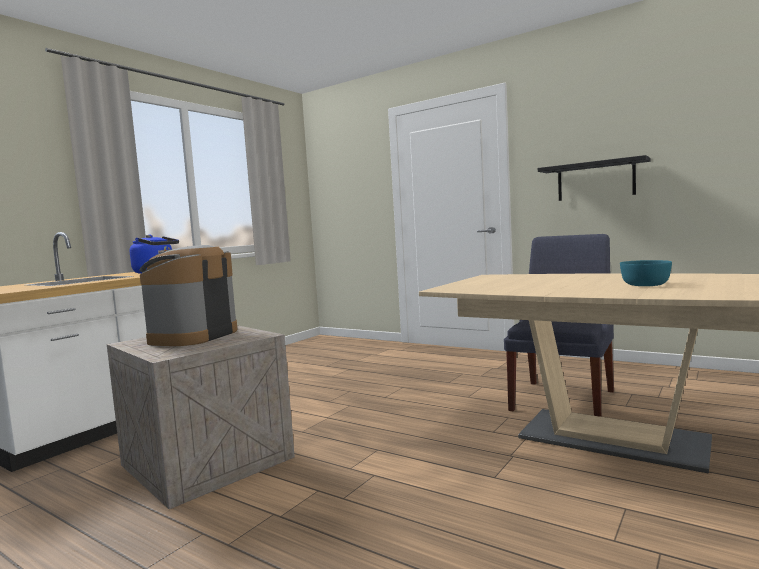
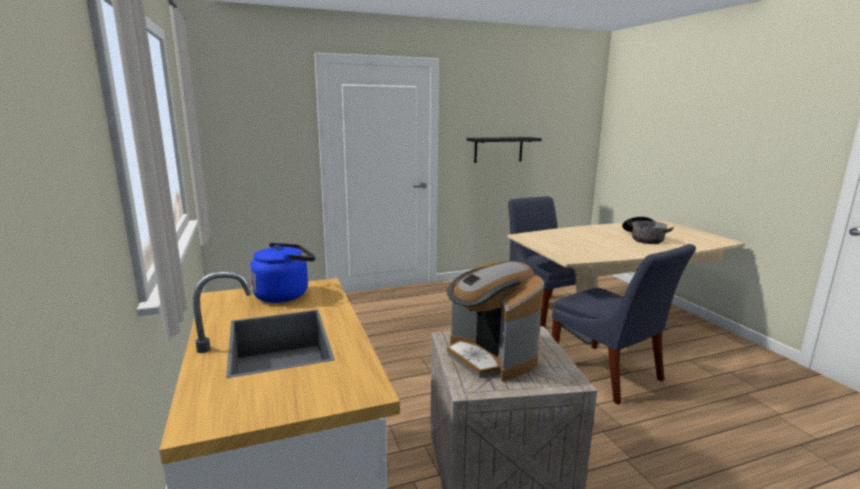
camera: 55 degrees left, 10 degrees up
turquoise bowl [620,260,672,286] -> cooking pot [622,217,674,244]
none -> blue chair [552,244,696,405]

